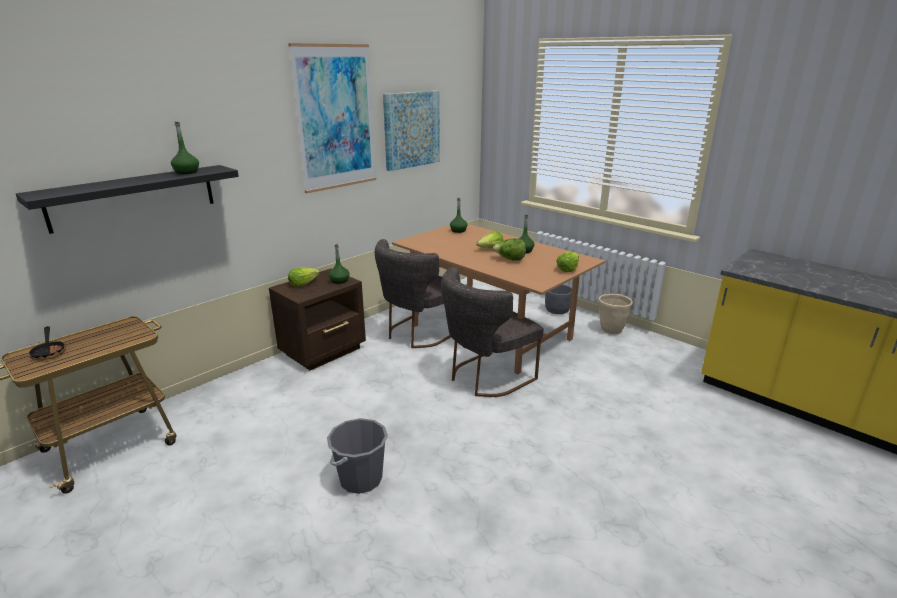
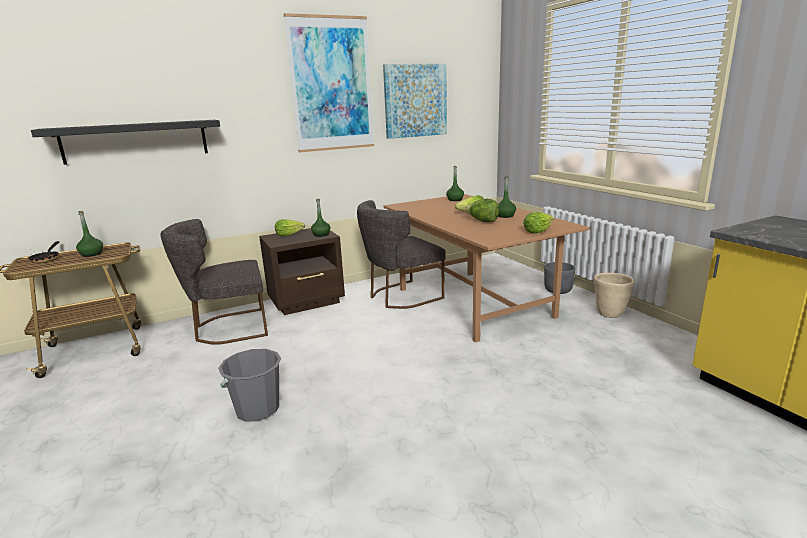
camera: 20 degrees right, 5 degrees down
green bottle [171,121,199,174] -> green bottle moved to [76,211,103,257]
grey chair [441,267,544,397] -> grey chair moved to [160,219,268,345]

